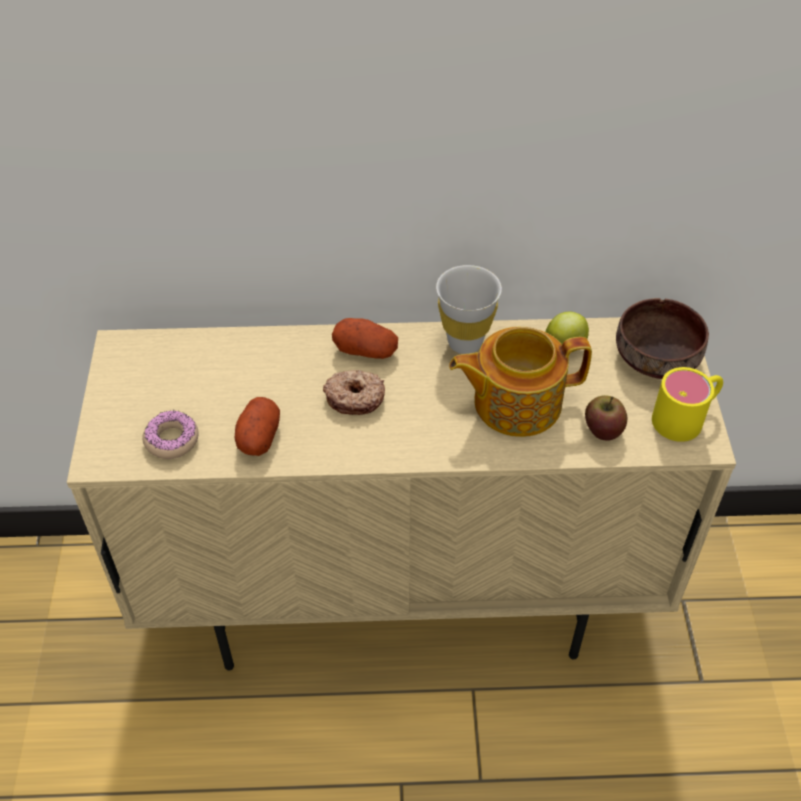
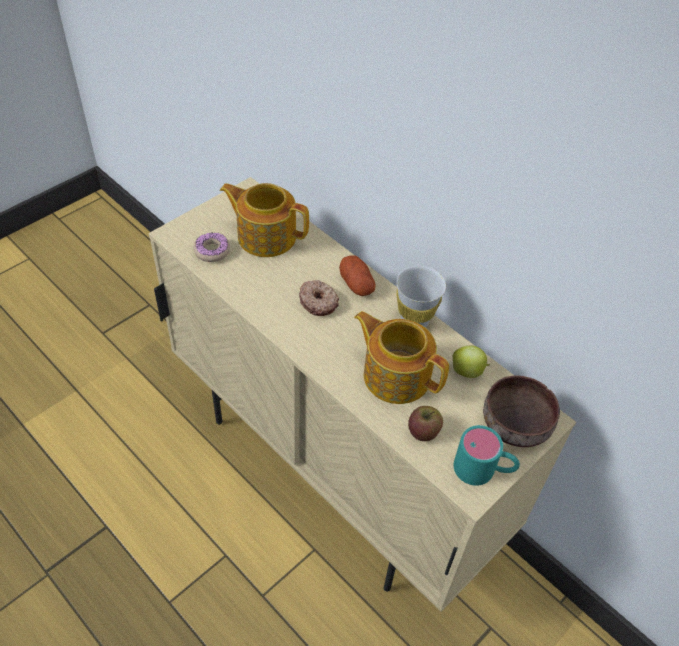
camera: 45 degrees right, 0 degrees up
potato [235,397,280,456] -> none
yellow mug [652,367,723,442] -> turquoise mug [454,425,520,486]
none -> teapot [220,183,309,257]

